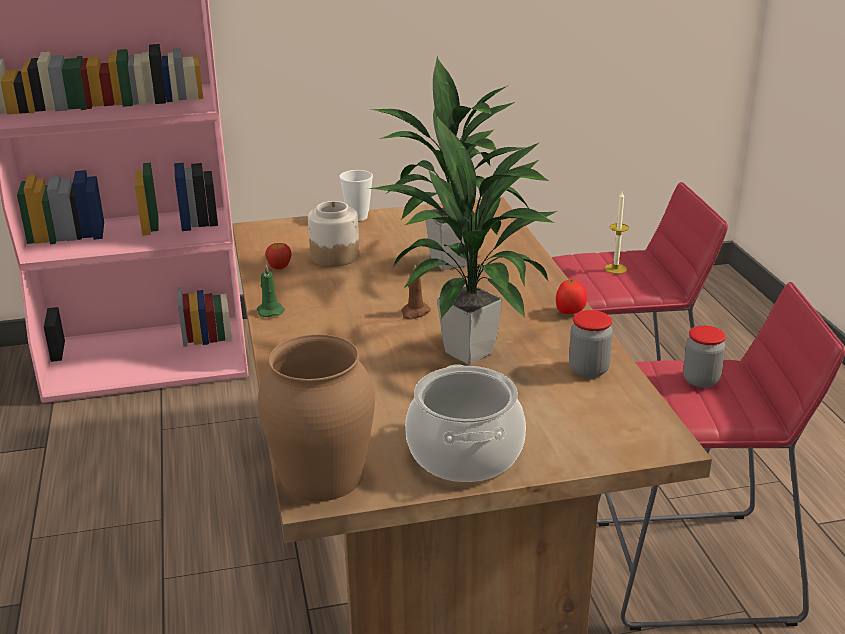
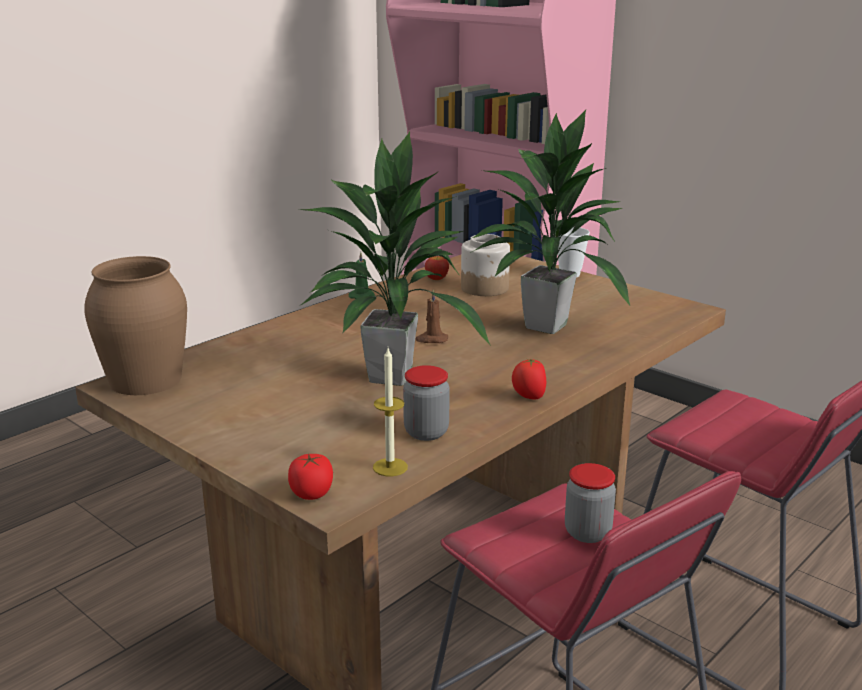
camera: 55 degrees right, 5 degrees down
cooking pot [405,364,526,482] -> none
candle [605,192,629,274] -> candle moved to [373,348,408,476]
none -> tomato [288,453,333,500]

